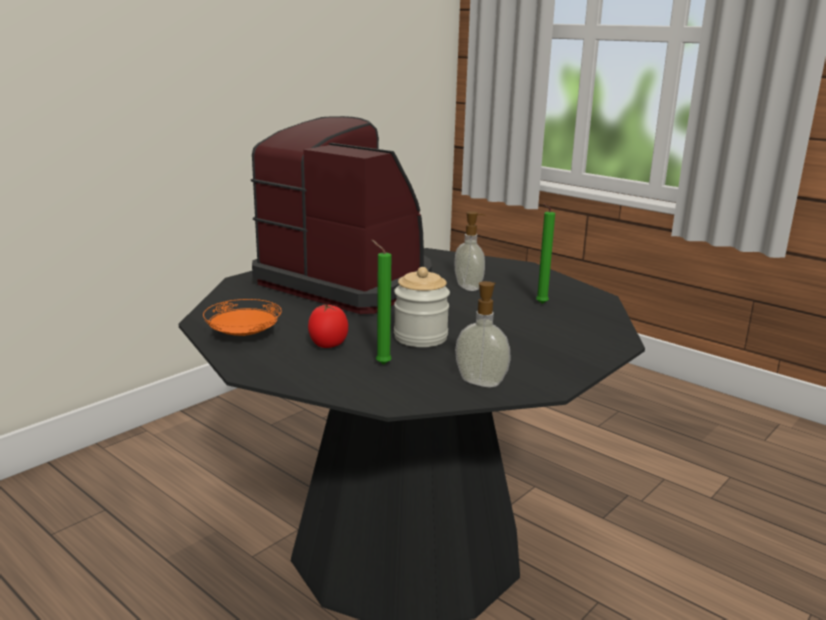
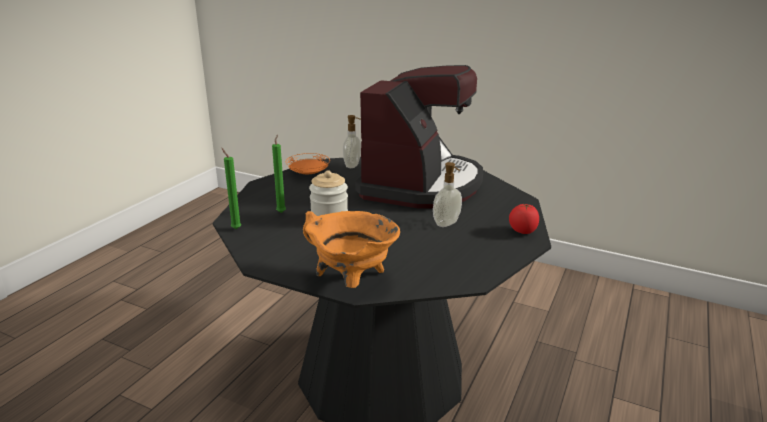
camera: 75 degrees right, 5 degrees up
tomato [308,304,348,348] -> tomato moved to [509,203,539,234]
soap dispenser [455,281,511,387] -> soap dispenser moved to [343,115,361,168]
green candle [536,203,555,304] -> green candle moved to [222,148,242,229]
none -> orange cooking pot [303,211,400,288]

